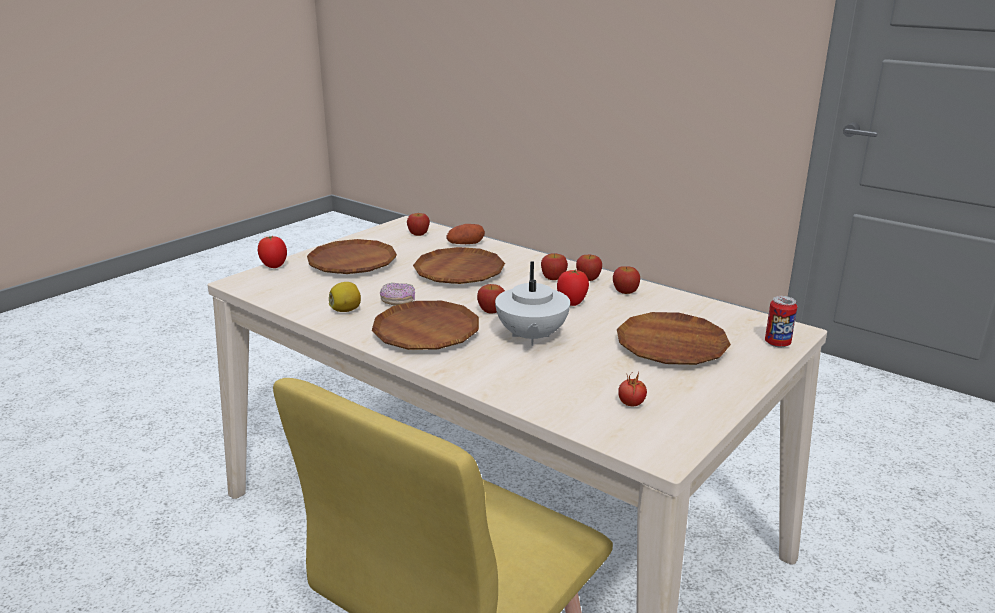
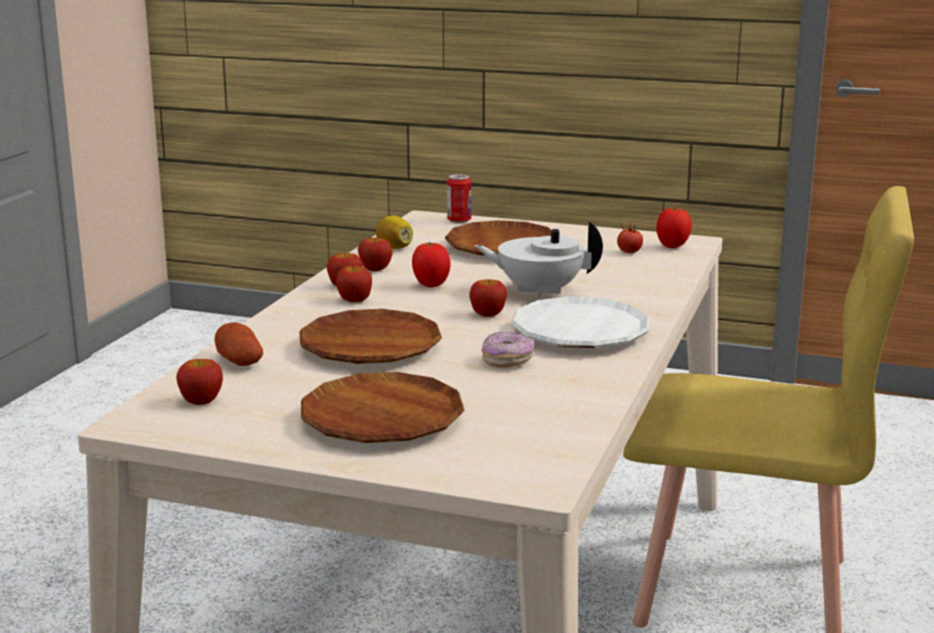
camera: 110 degrees left, 5 degrees down
tomato [258,235,287,268] -> tomato moved to [656,207,692,248]
lemon [329,282,361,312] -> lemon moved to [376,216,413,249]
brown plate [372,301,479,350] -> white plate [511,296,650,349]
white teapot [495,262,570,346] -> white teapot turned 150 degrees counterclockwise [474,221,603,299]

